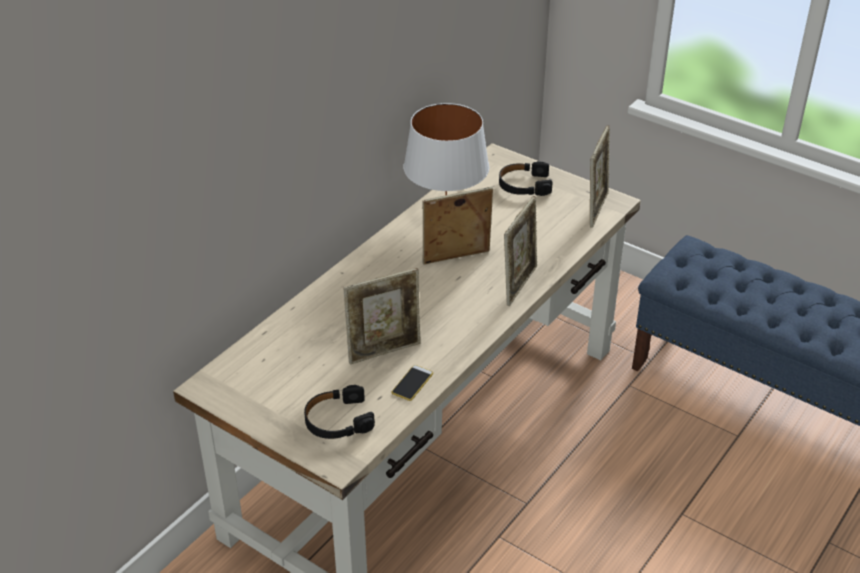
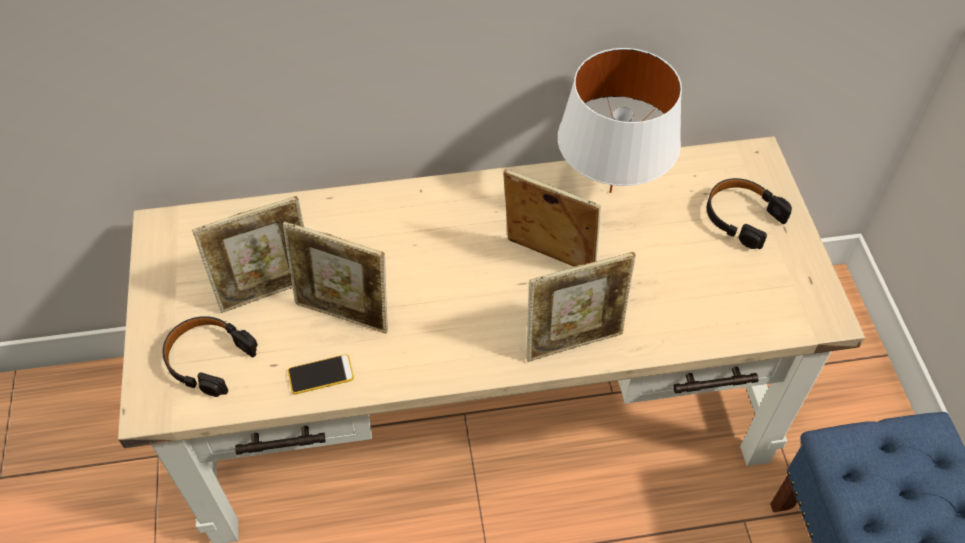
camera: 45 degrees right, 15 degrees up
picture frame [590,125,610,228] -> picture frame moved to [192,196,304,313]

